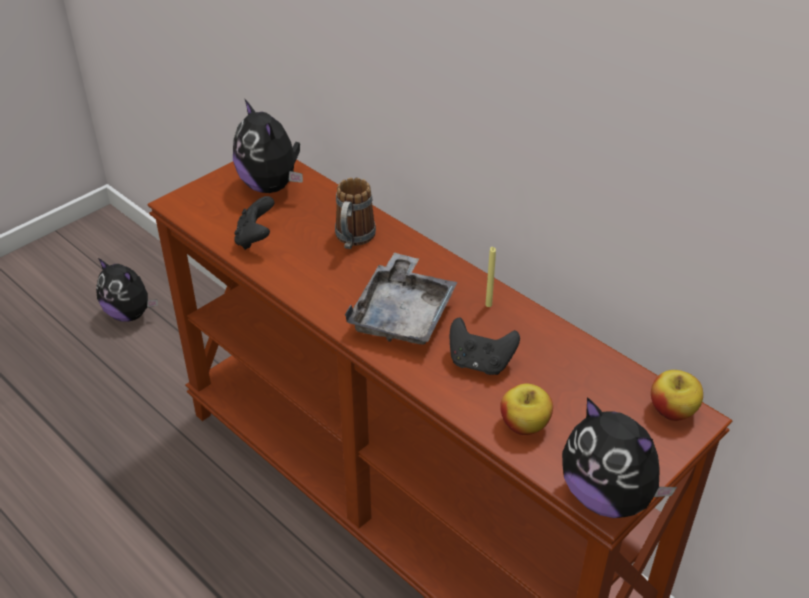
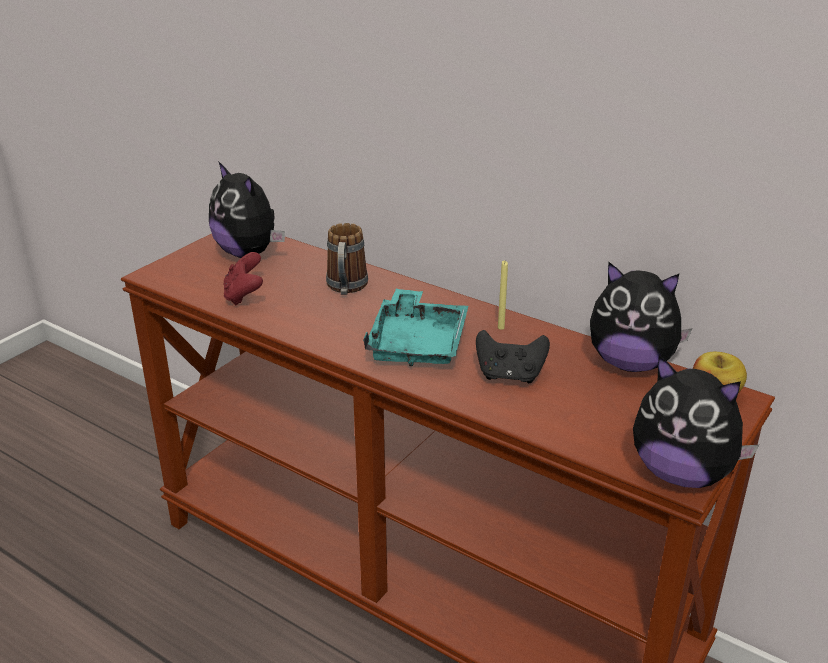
camera: 10 degrees left, 10 degrees down
plush toy [96,258,158,322] -> plush toy moved to [590,262,692,372]
black game controller [234,196,274,250] -> red game controller [223,252,263,306]
grey tray [345,253,457,344] -> turquoise tray [363,289,468,366]
apple [500,384,553,435] -> none

